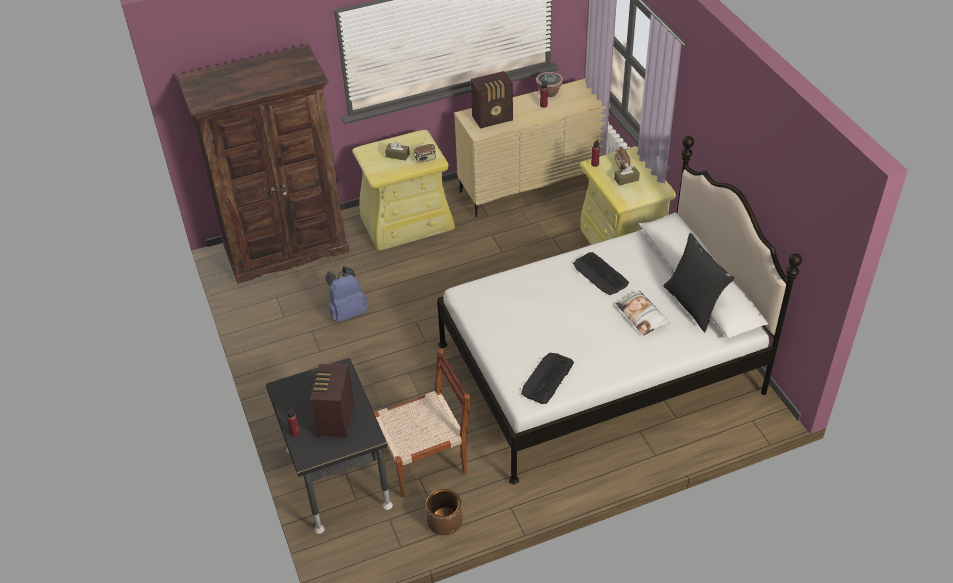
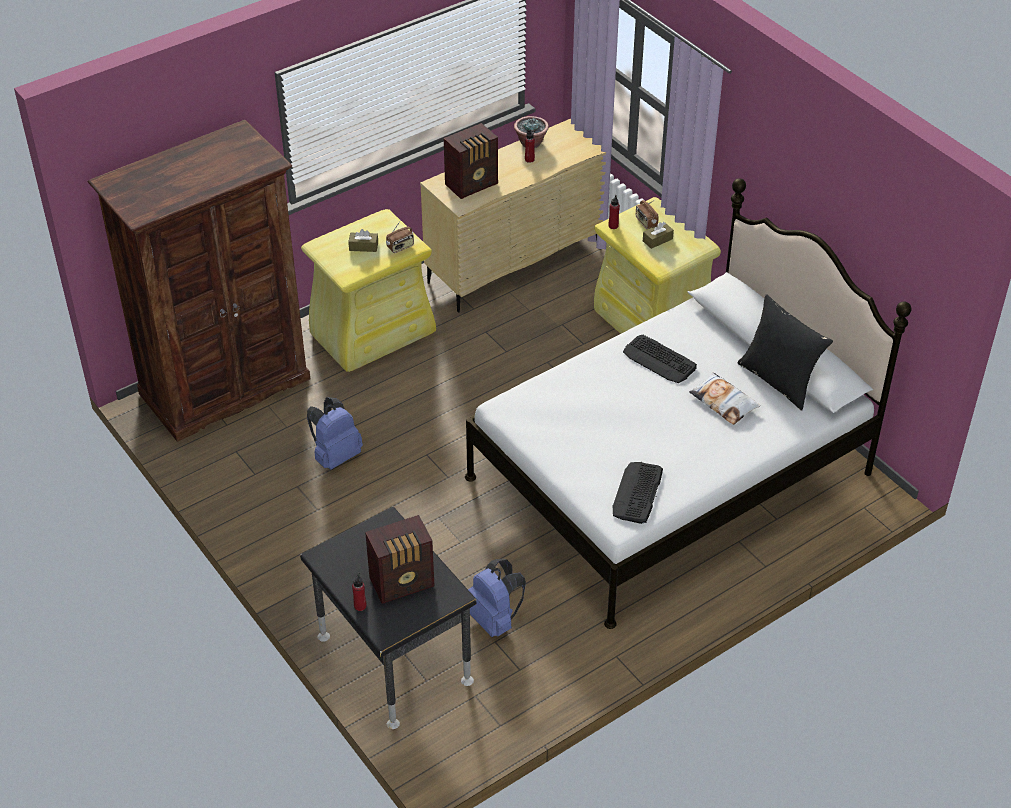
camera: 15 degrees left, 0 degrees up
radio [310,364,354,438] -> radio turned 105 degrees counterclockwise [365,515,435,604]
chair [374,349,471,497] -> blue backpack [468,559,526,637]
brown planter [426,489,463,535] -> none

